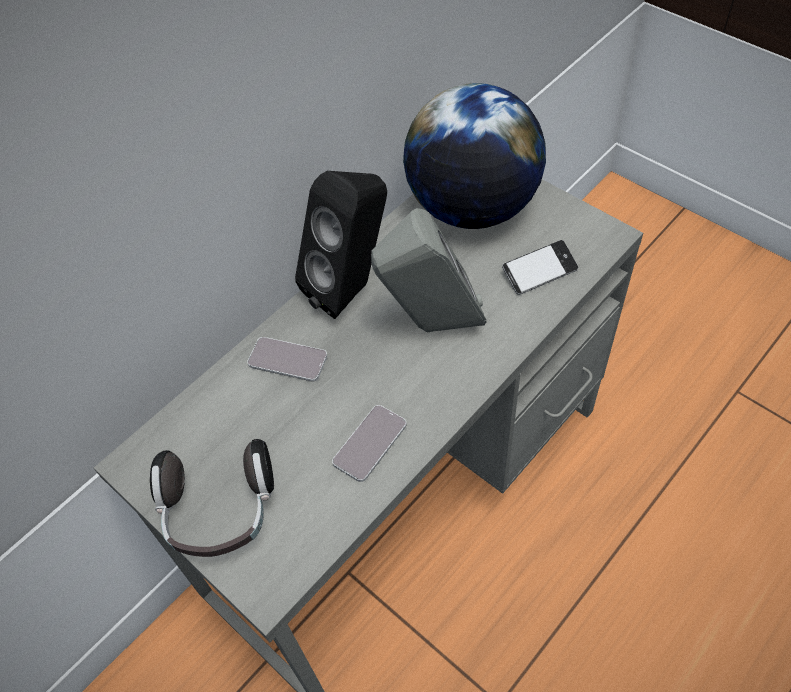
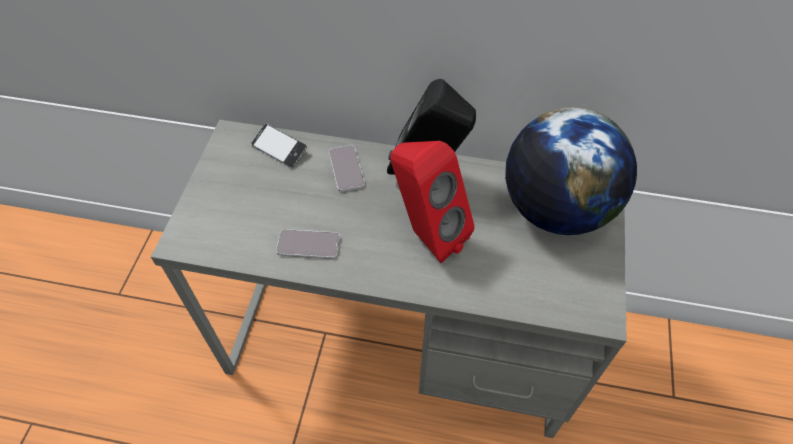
camera: 55 degrees right, 0 degrees up
headphones [150,439,274,557] -> none
grey speaker [371,208,487,332] -> red speaker [390,141,475,263]
phone [502,240,578,295] -> phone moved to [251,124,307,168]

